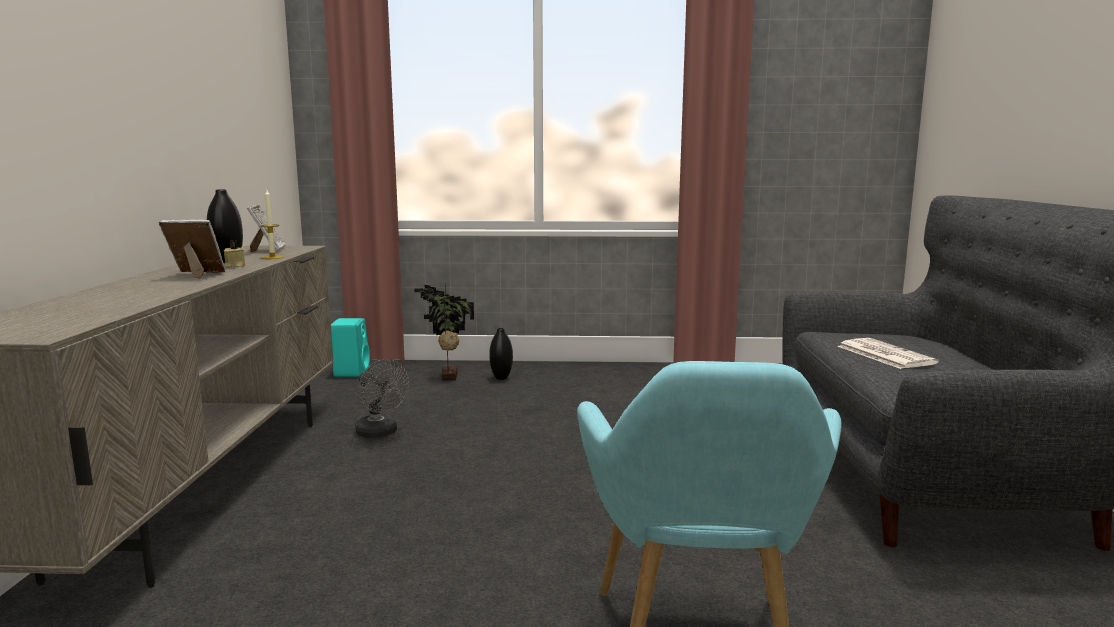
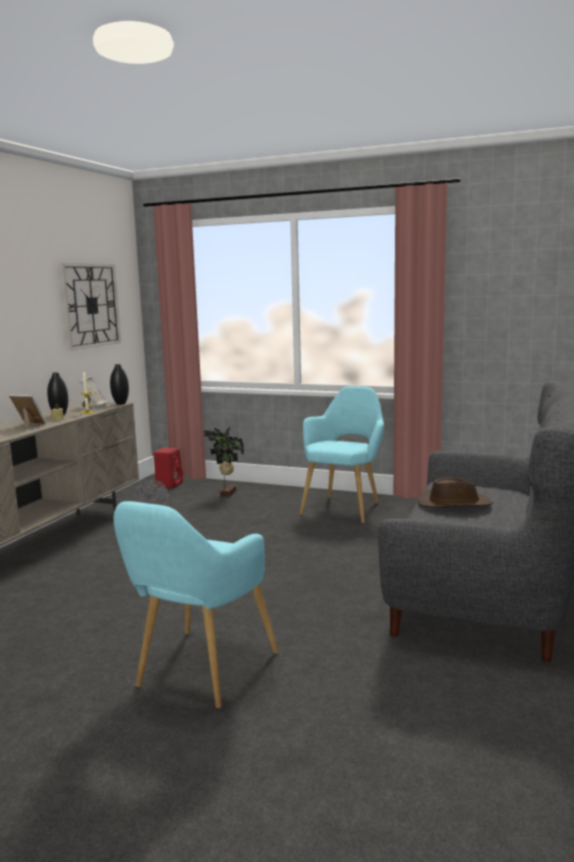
camera: 20 degrees right, 0 degrees up
turquoise speaker [331,318,370,377] -> red speaker [154,448,183,489]
black vase [489,328,513,380] -> black vase moved to [110,364,129,405]
newspaper [837,338,939,369] -> brown hat [418,477,493,508]
none -> wall clock [60,263,121,351]
none -> turquoise armchair [300,386,384,523]

